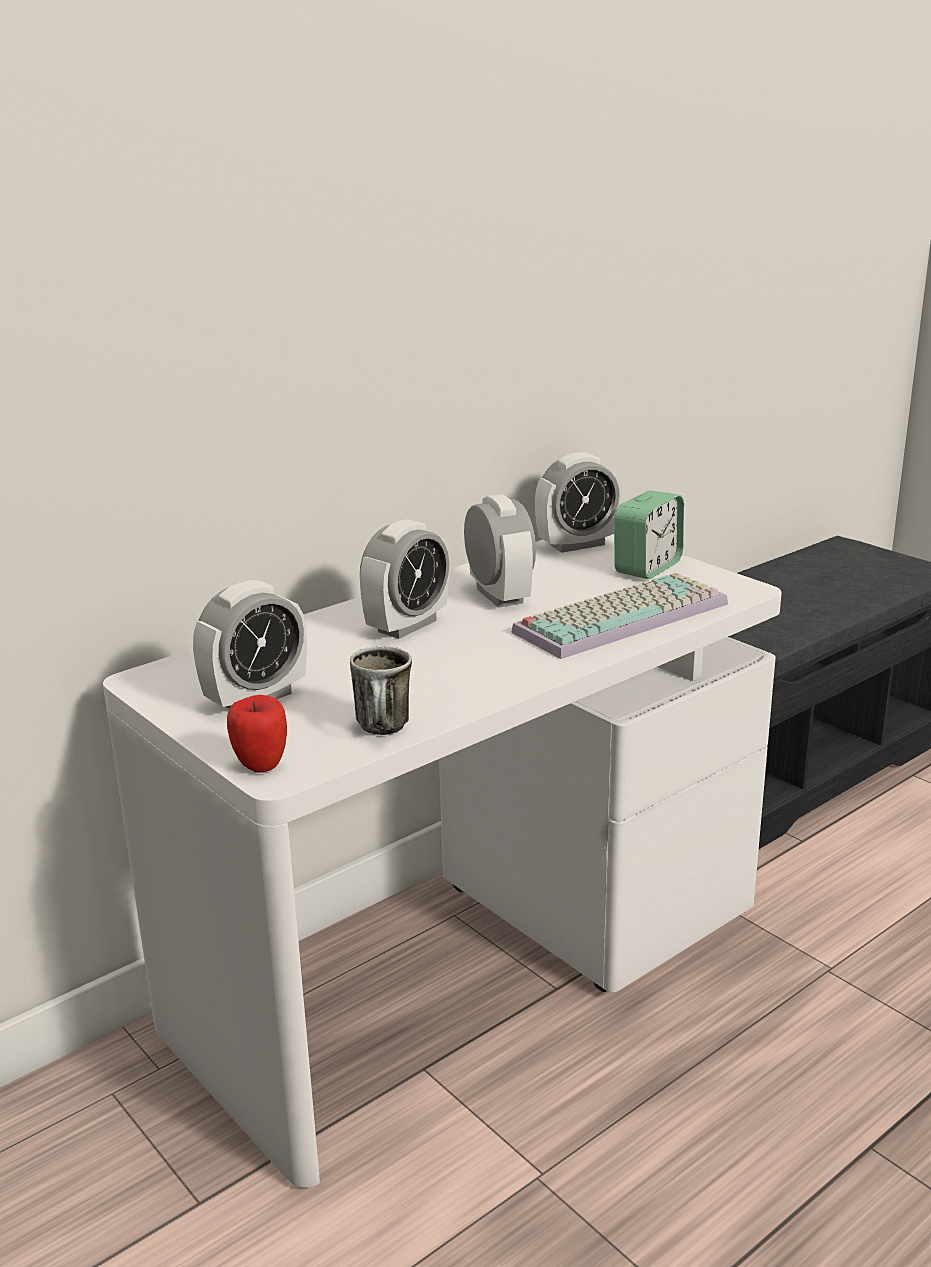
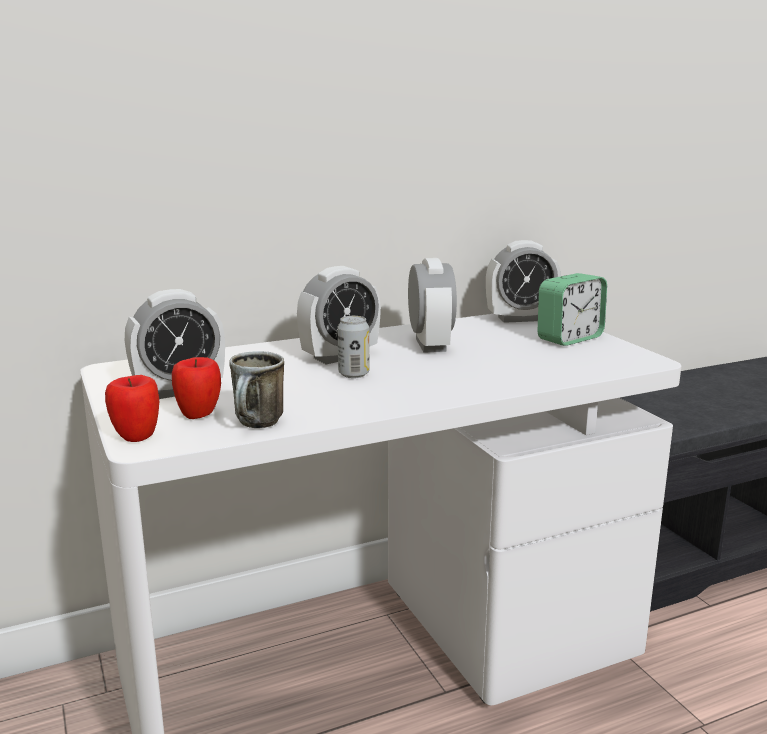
camera: 15 degrees right, 5 degrees down
keyboard [511,572,728,659] -> none
none -> apple [172,357,221,419]
none -> can [338,316,369,378]

